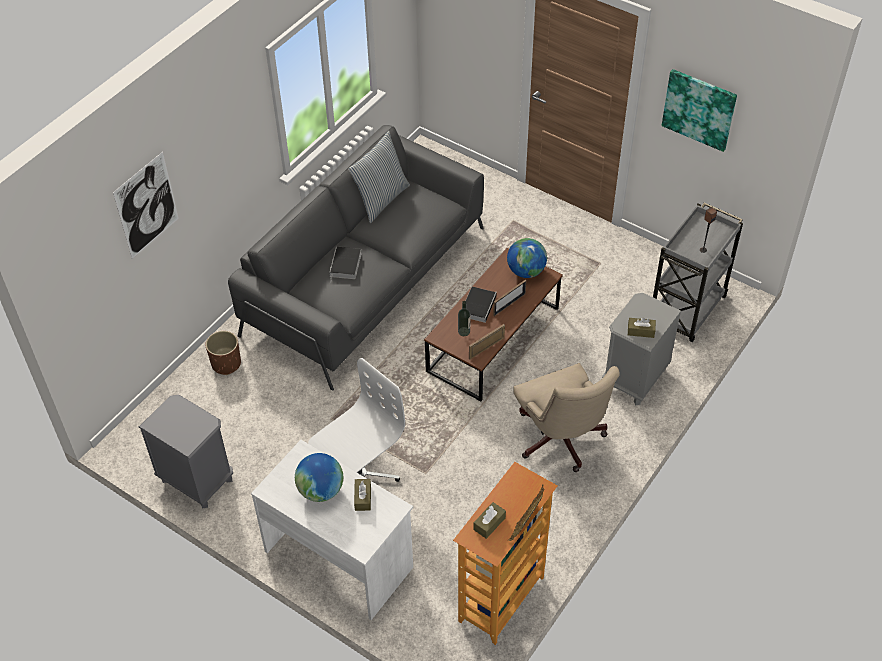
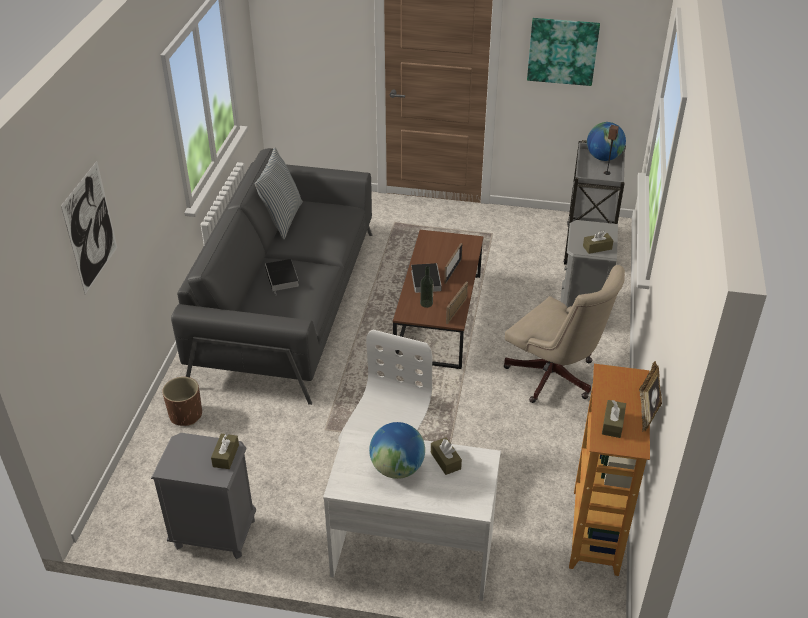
camera: 25 degrees left, 10 degrees down
globe [507,238,547,278] -> globe moved to [587,122,626,161]
none -> brown tissue box [211,434,239,469]

